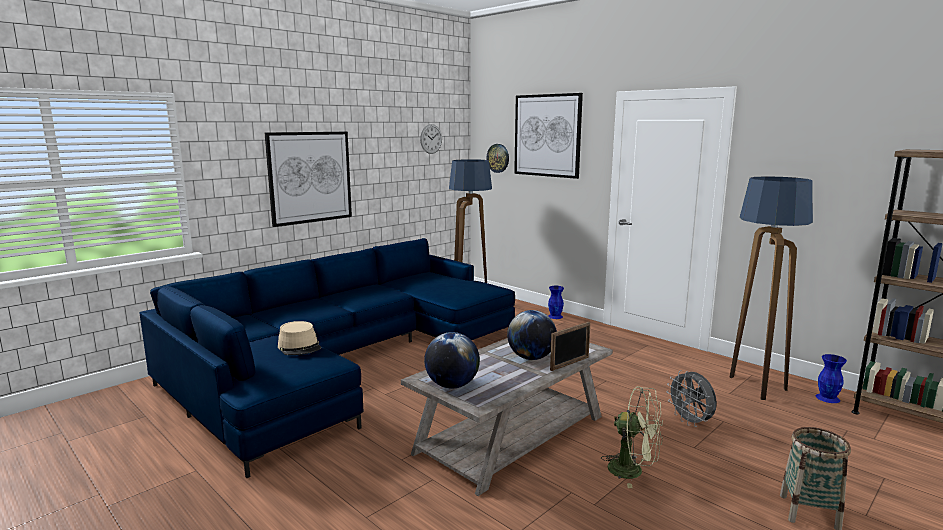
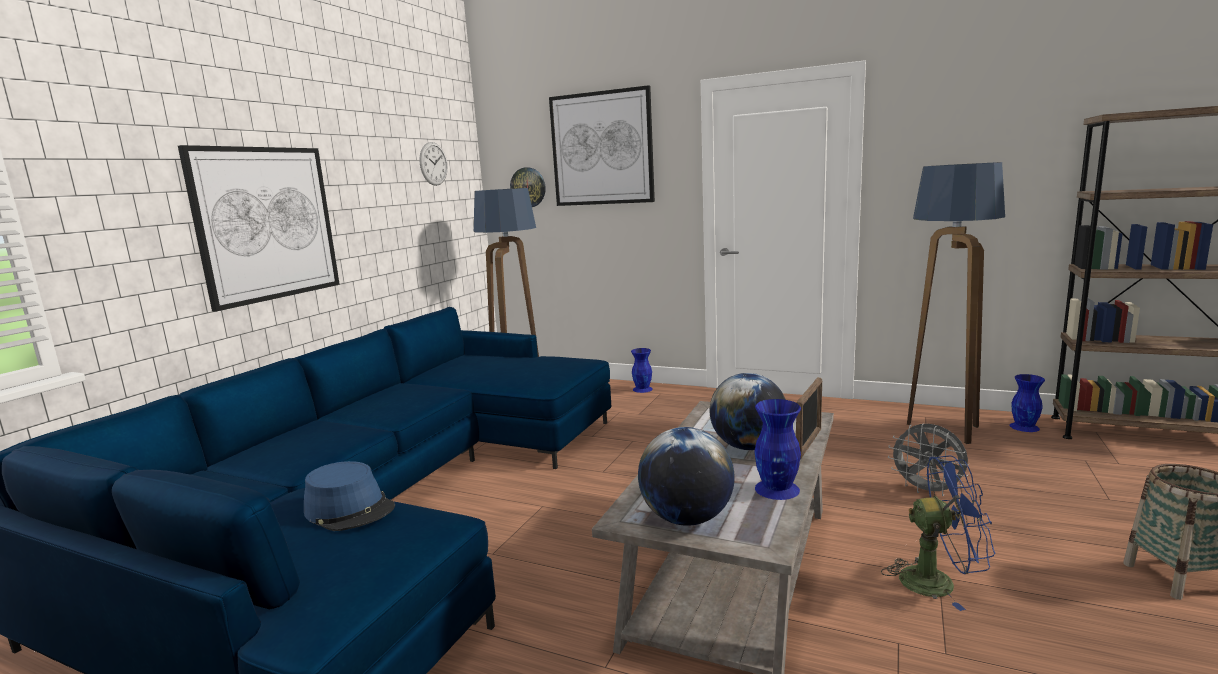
camera: 20 degrees left, 0 degrees up
beige hat [278,321,321,355] -> blue hat [304,461,395,531]
green fan [601,386,663,488] -> blue fan [881,455,995,611]
none -> blue vase [754,399,801,500]

